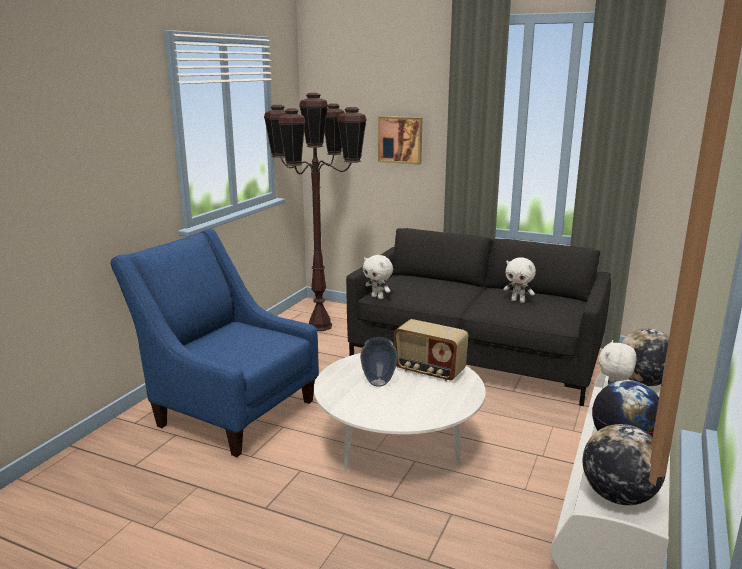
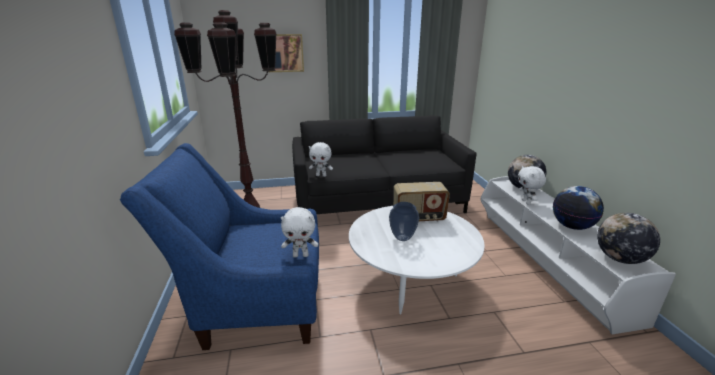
camera: 35 degrees left, 5 degrees up
white plush toy [503,257,536,303] -> white plush toy moved to [281,207,318,257]

